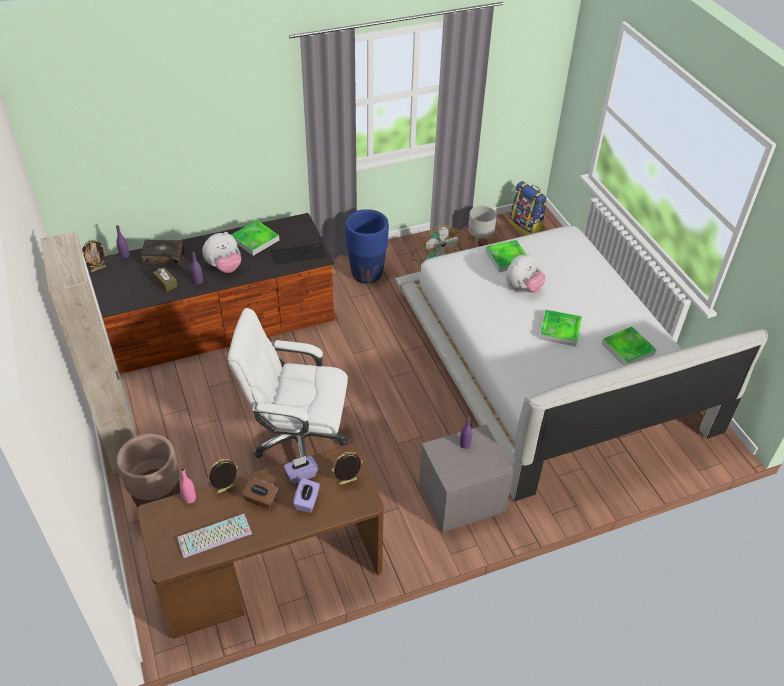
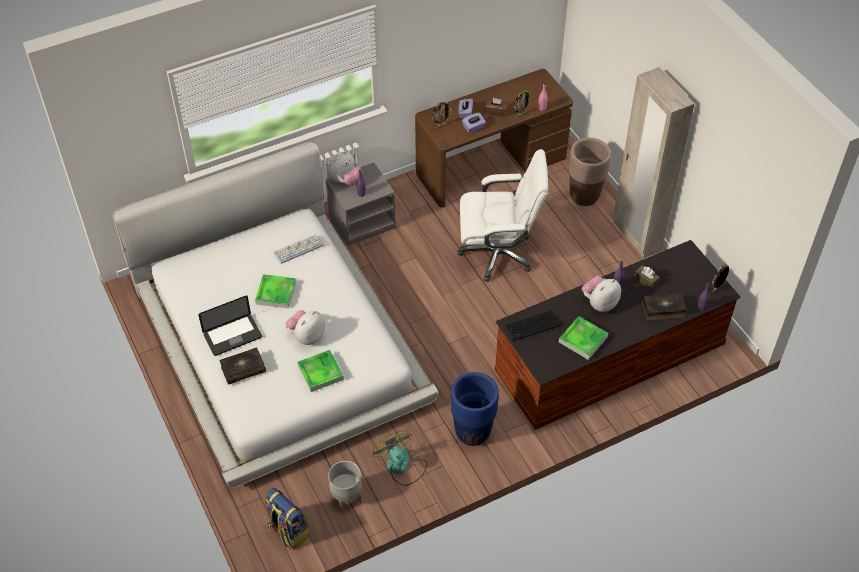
camera: 175 degrees right, 5 degrees up
keyboard [177,514,252,558] -> keyboard moved to [274,234,324,264]
tray [602,326,657,365] -> none
none -> laptop [198,295,262,356]
none -> book [220,348,266,385]
none -> plush toy [327,151,362,186]

